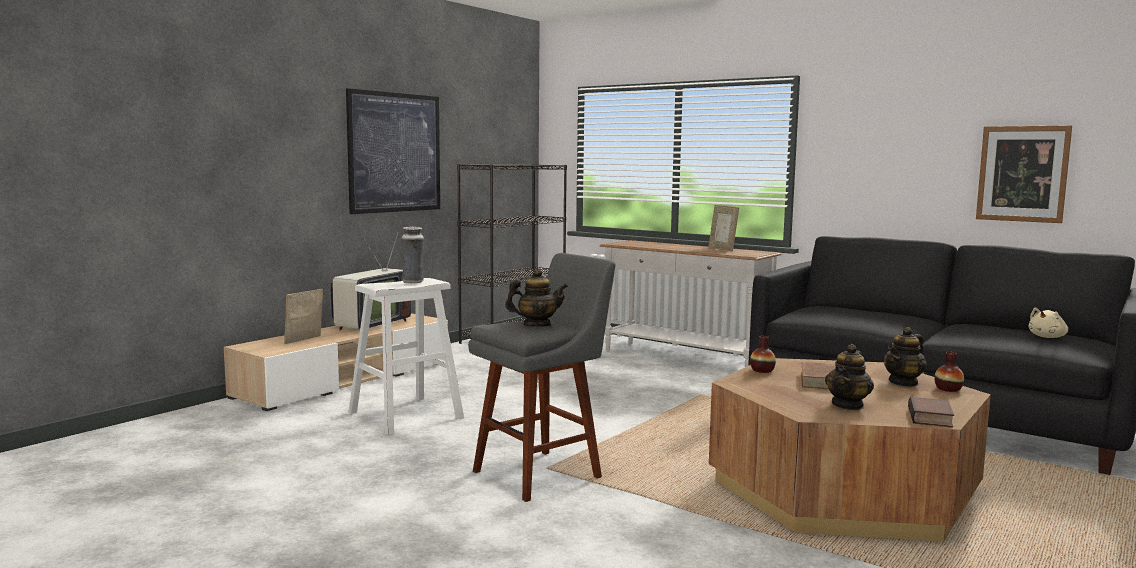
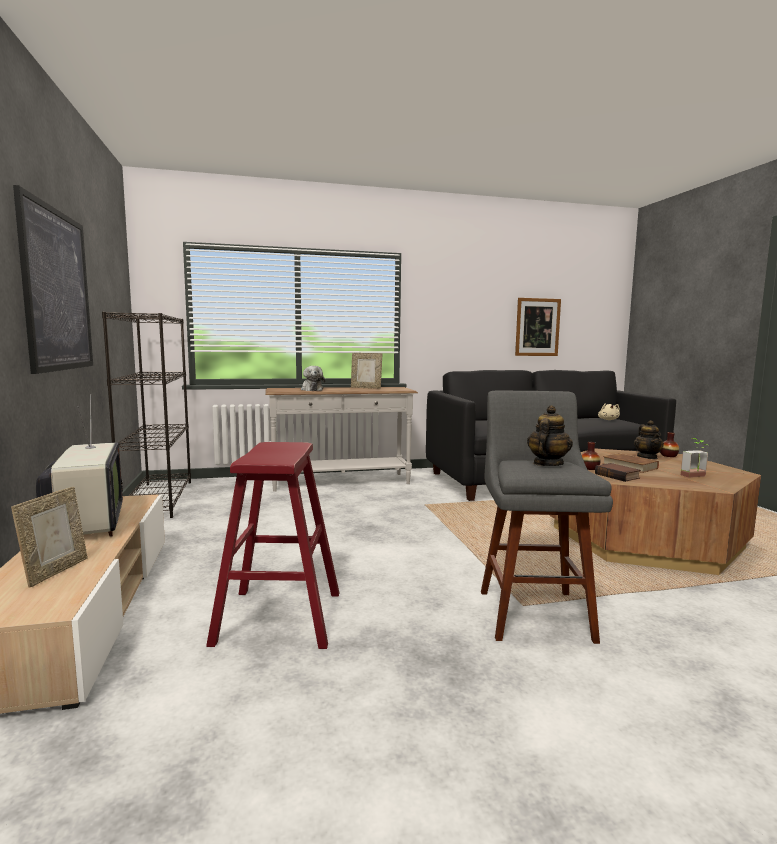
camera: 50 degrees left, 0 degrees up
picture frame [284,289,323,344] -> picture frame turned 150 degrees counterclockwise [11,487,88,587]
white stool [348,278,464,435] -> red stool [206,442,339,649]
vase [401,227,424,283] -> none
teapot [825,344,874,410] -> potted plant [681,438,708,478]
book [908,397,954,428] -> book moved to [595,463,641,482]
none -> plush toy [301,366,326,391]

